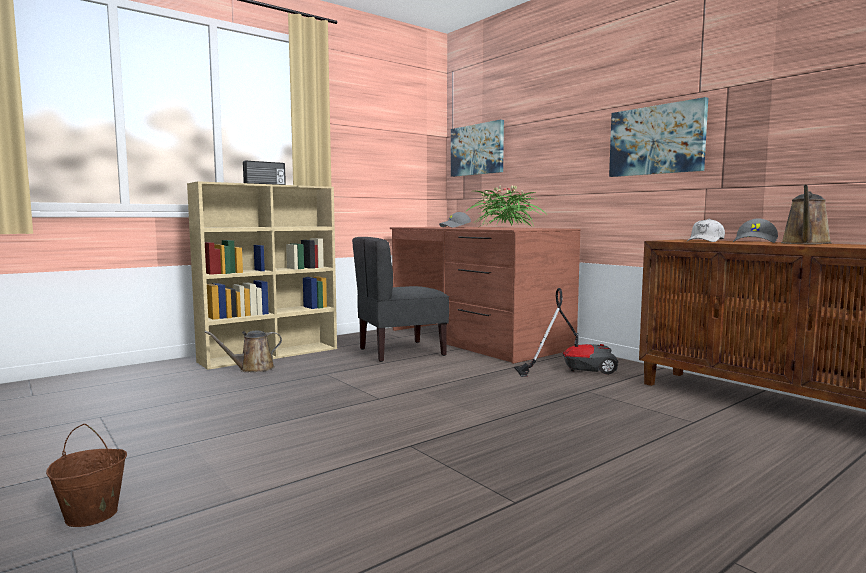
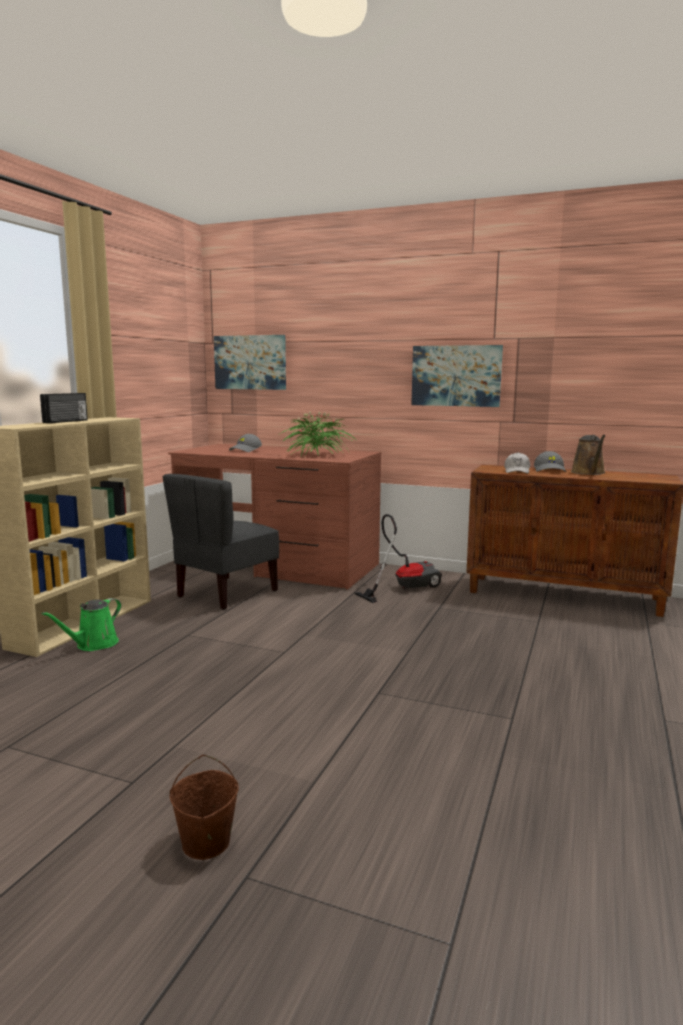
camera: 30 degrees left, 5 degrees up
brown watering can [205,331,282,372] -> green watering can [42,598,121,651]

